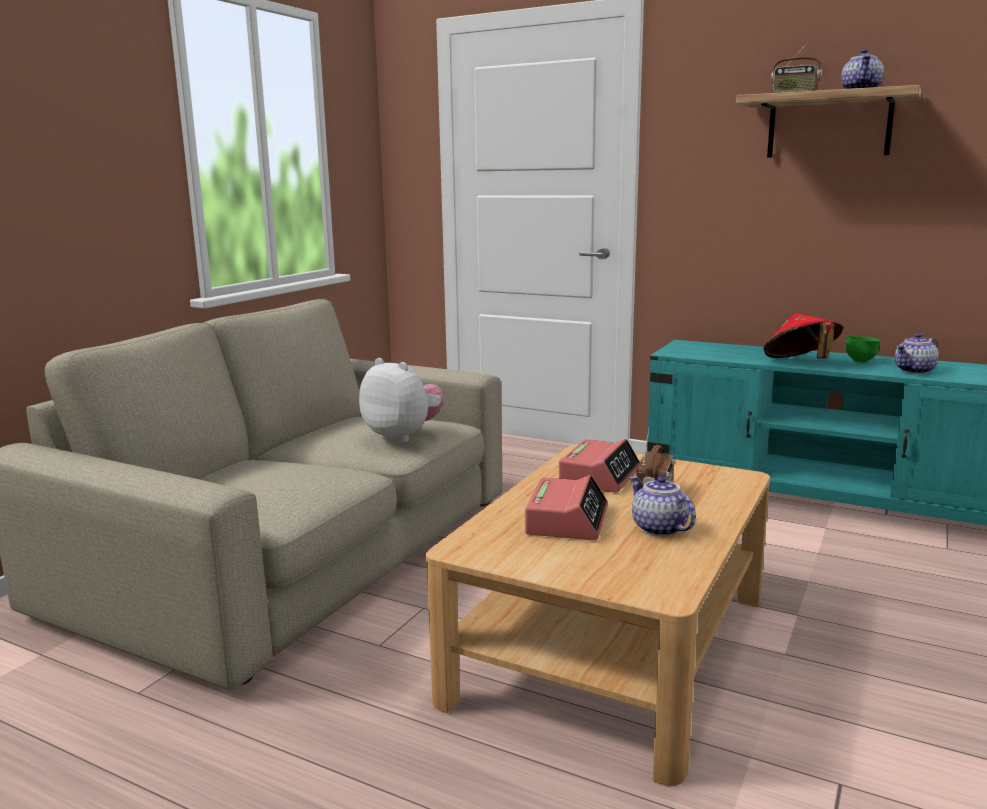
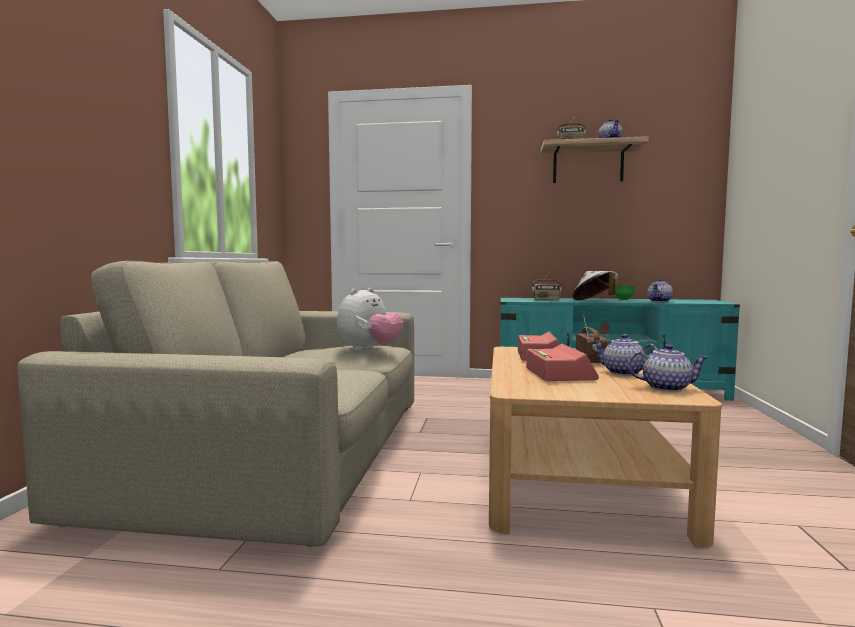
camera: 20 degrees left, 10 degrees down
plush toy [359,358,444,443] -> plush toy turned 105 degrees clockwise [337,288,403,351]
red hat [764,313,843,359] -> white hat [573,271,618,300]
none -> radio [532,271,562,301]
none -> teapot [628,344,709,392]

